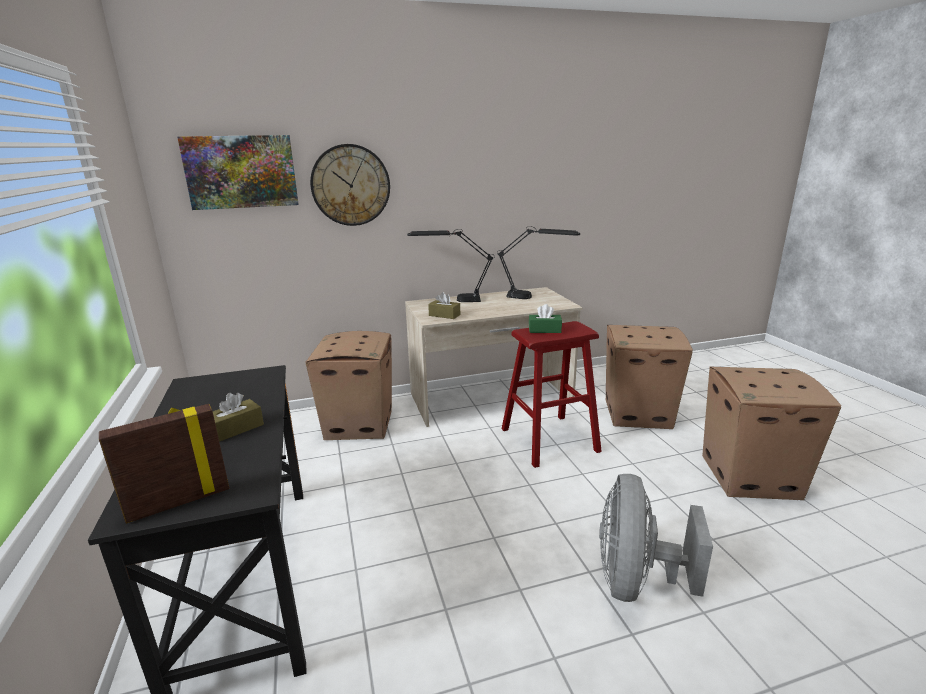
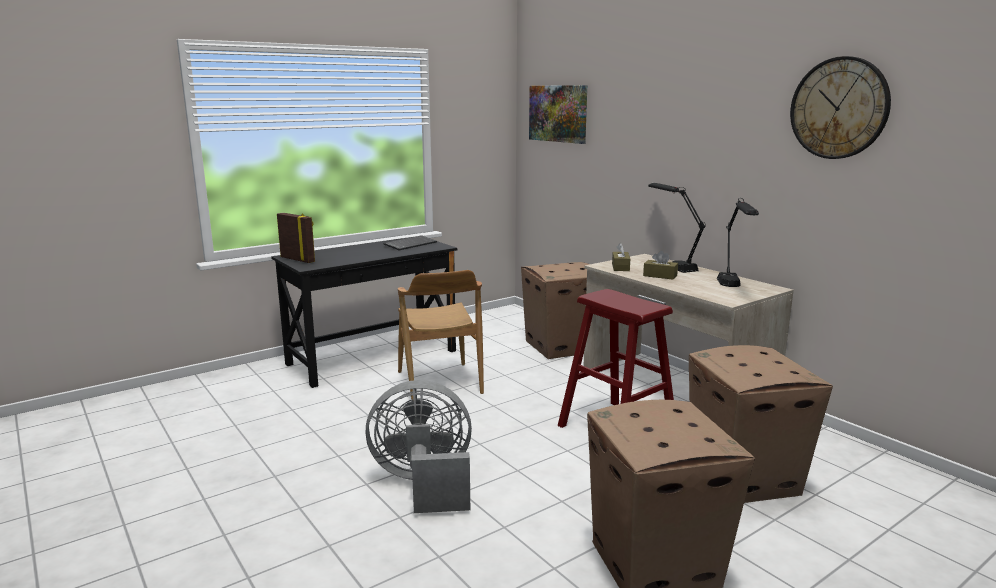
camera: 70 degrees right, 5 degrees down
brown tissue box [213,393,264,442] -> brown tissue box moved to [643,251,678,280]
wall clock [310,144,390,226] -> wall clock moved to [790,56,891,159]
green tissue box [529,304,562,333] -> none
none -> keyboard [383,235,437,250]
none -> brown chair [398,270,484,401]

